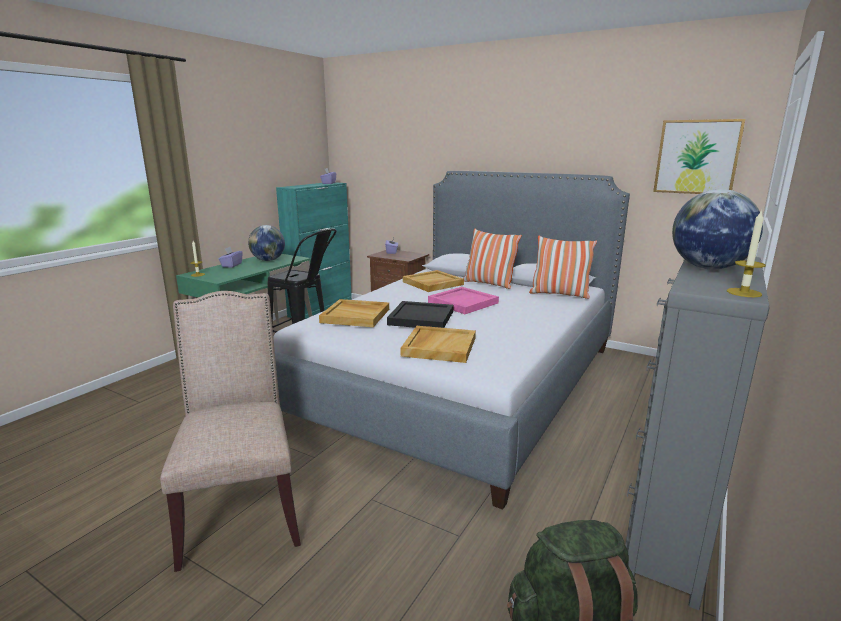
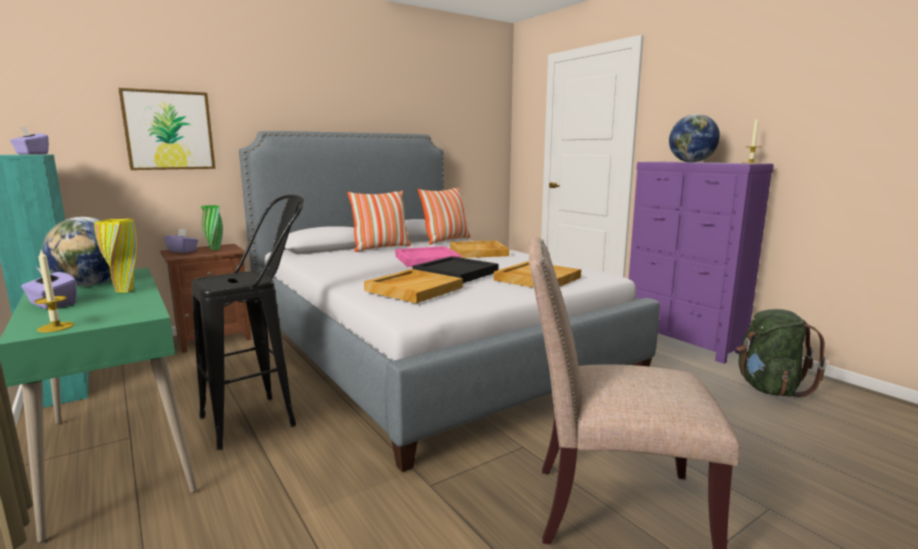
camera: 65 degrees left, 5 degrees down
beige tray [403,270,464,292] -> beige tray moved to [450,240,509,258]
grey dresser [625,257,770,610] -> purple dresser [629,162,774,364]
picture [653,119,745,194] -> picture moved to [118,88,215,170]
none -> yellow vase [94,219,137,293]
none -> green vase [201,205,223,250]

